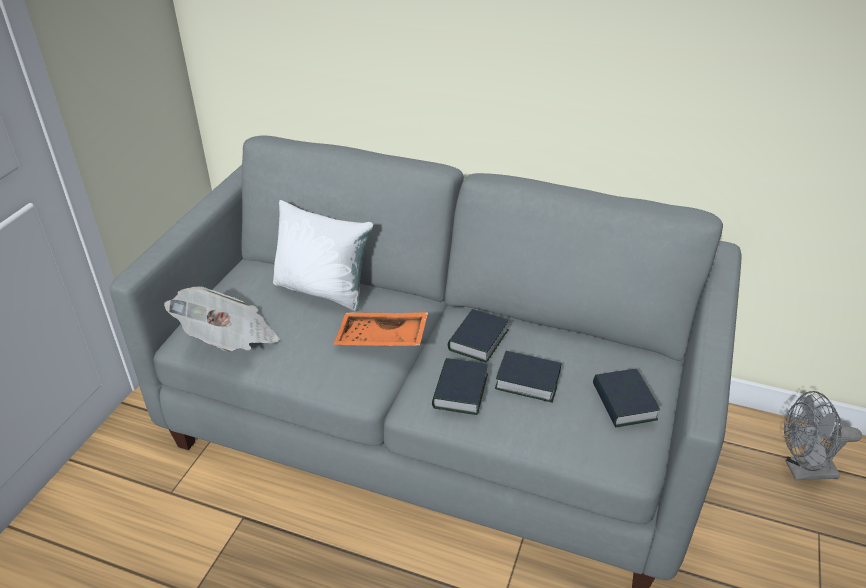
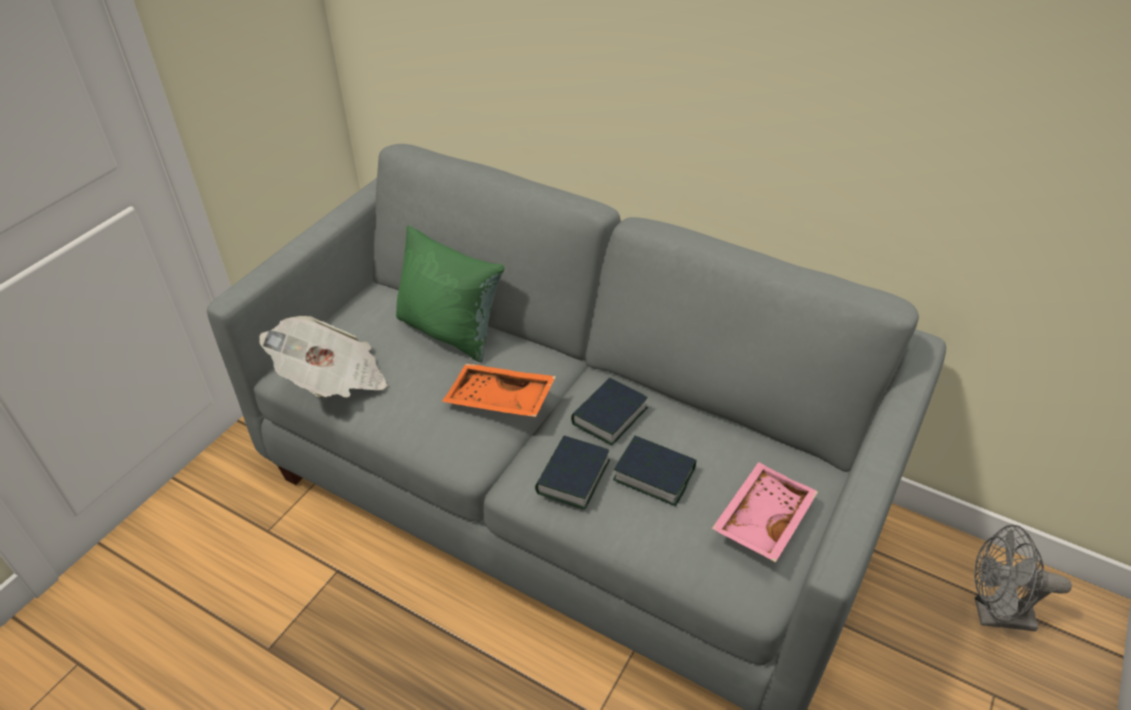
camera: 10 degrees right, 5 degrees up
white pillow [273,200,373,311] -> green pillow [396,225,505,362]
book [593,369,660,427] -> pink tray [711,462,818,562]

